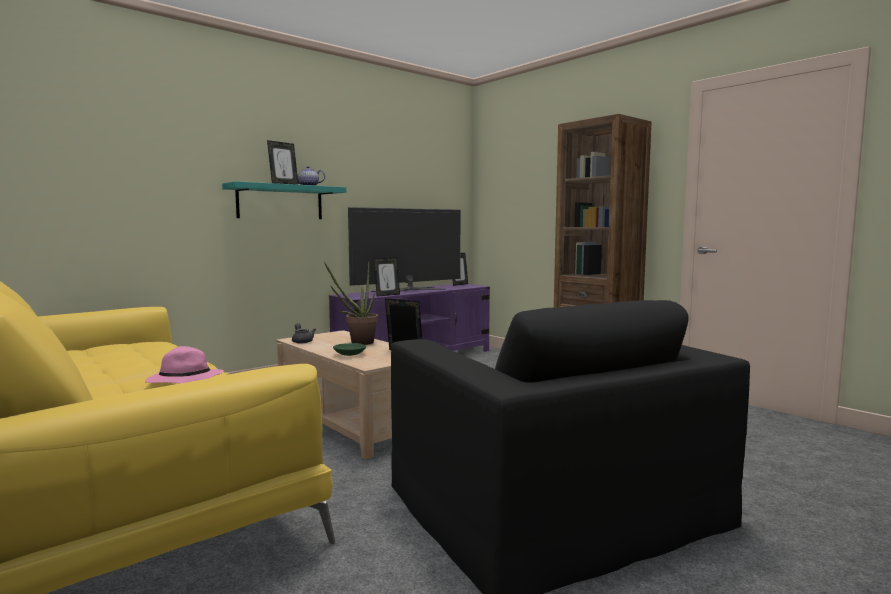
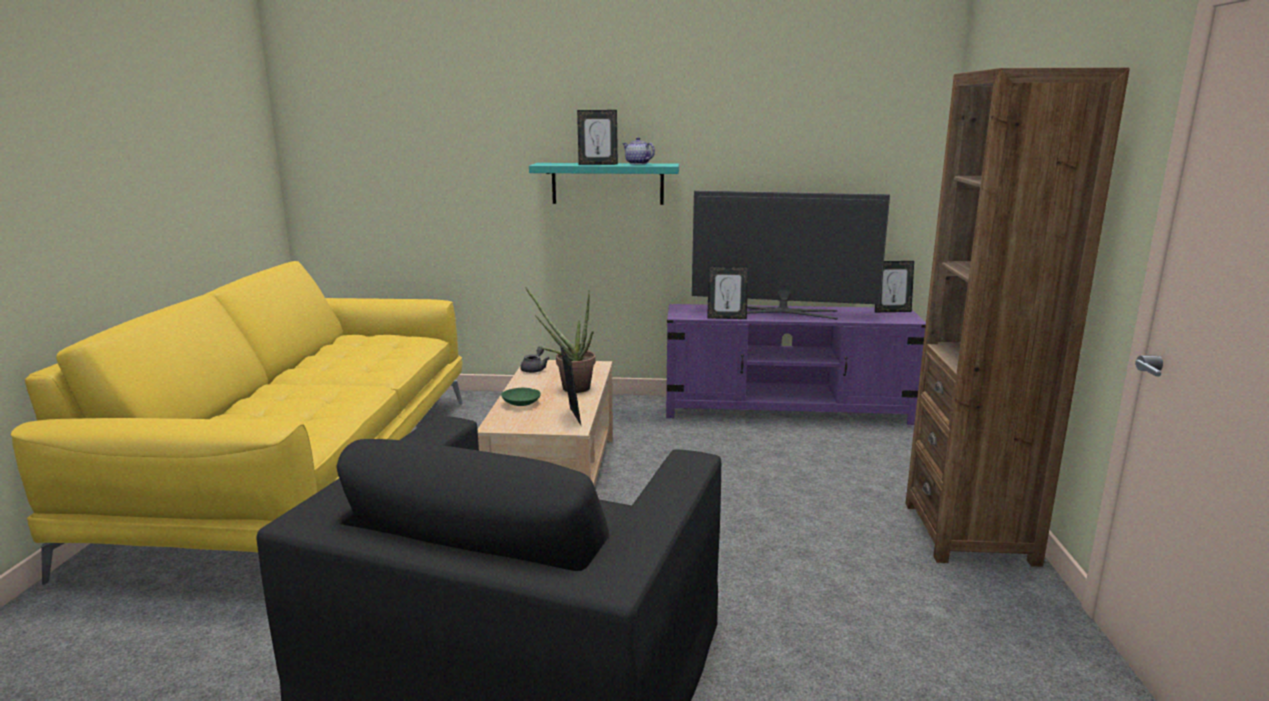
camera: 45 degrees right, 10 degrees up
pink hat [145,346,223,384] -> none

